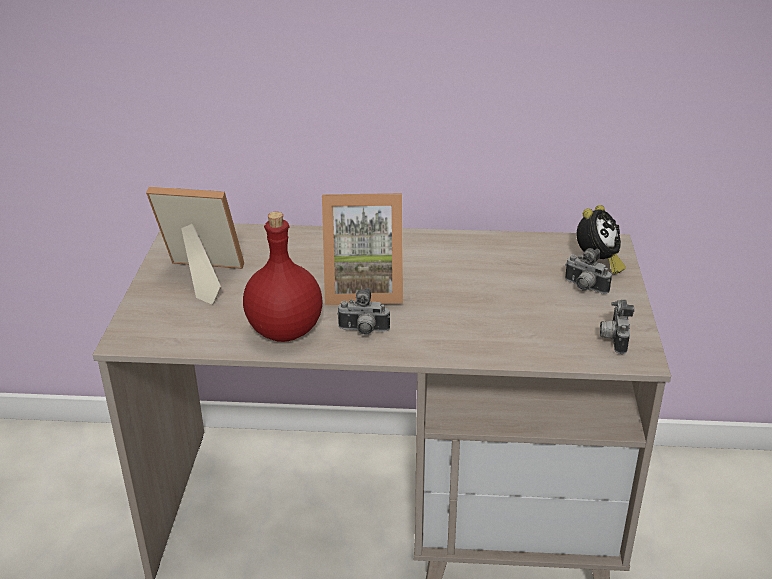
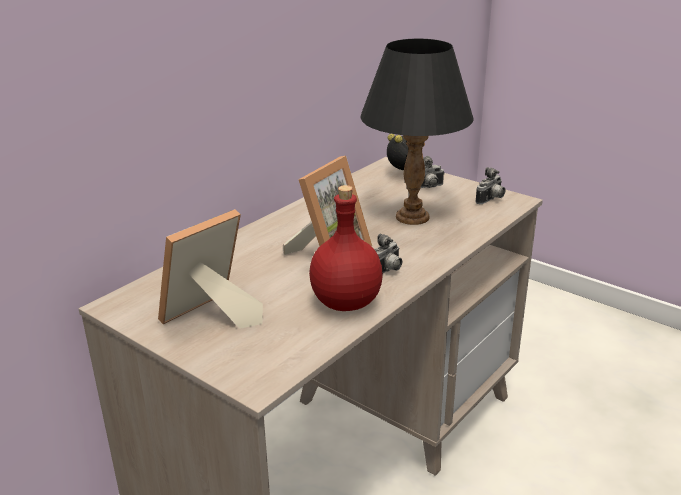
camera: 55 degrees left, 5 degrees down
camera [600,300,635,354] -> camera turned 90 degrees counterclockwise [475,167,506,204]
none -> black table lamp [361,39,474,225]

